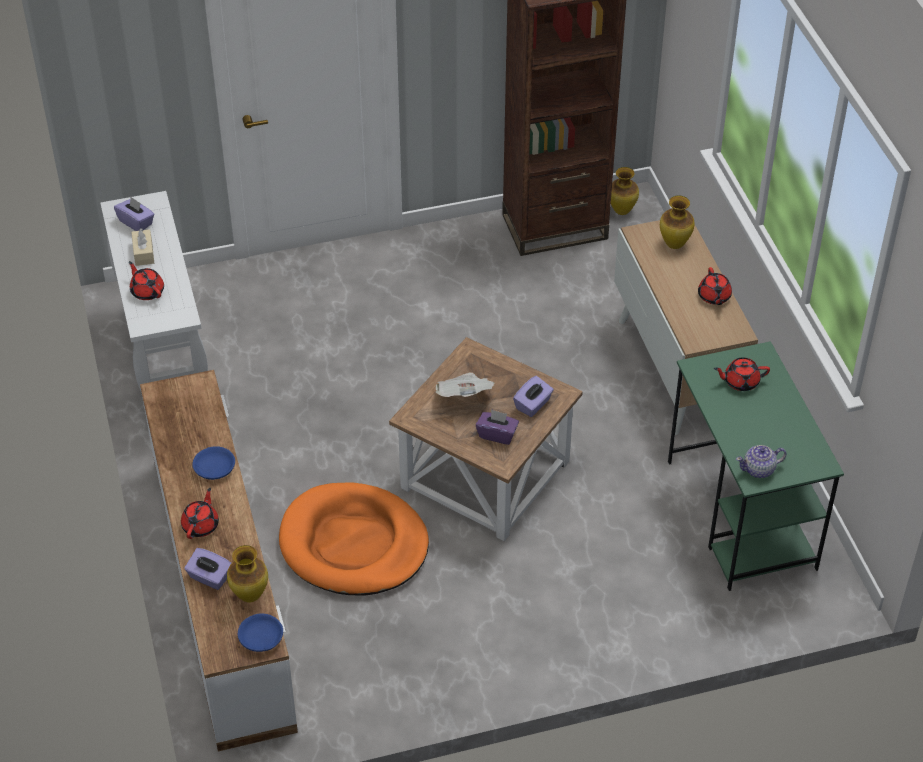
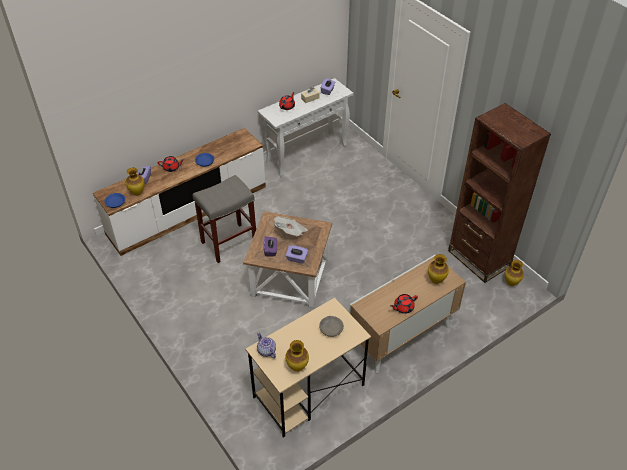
camera: 70 degrees right, 0 degrees up
orange dog bed [279,482,429,596] -> grey stool [193,175,256,263]
green desk [668,341,844,591] -> beige desk [245,298,371,438]
red teapot [714,358,770,391] -> grey bowl [319,316,344,337]
none -> vase [285,340,309,372]

